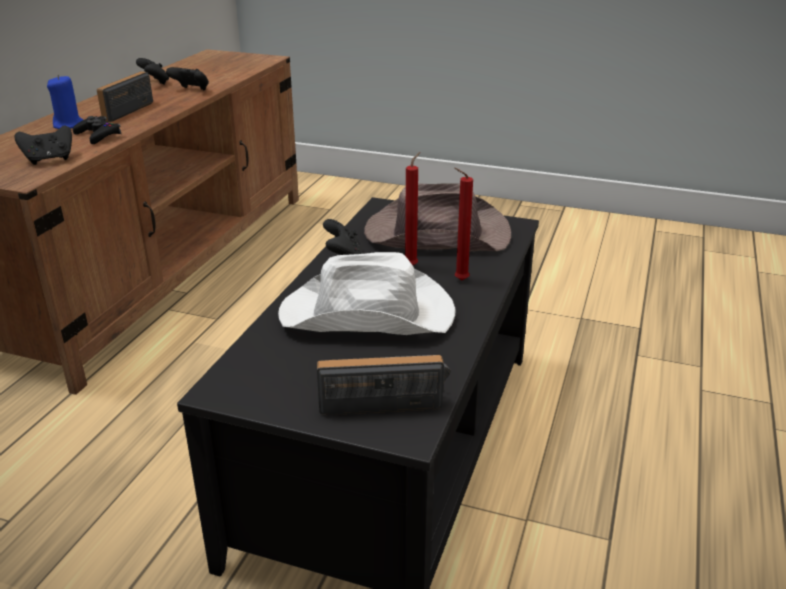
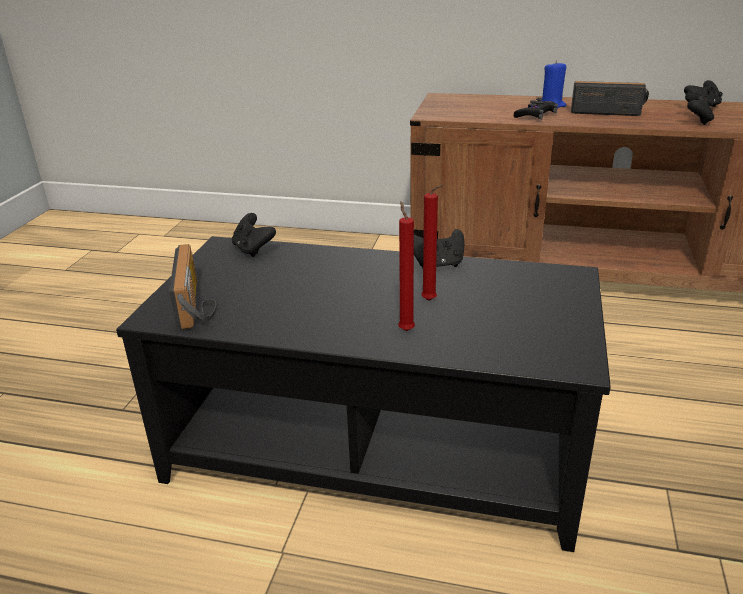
camera: 85 degrees right, 0 degrees up
black game controller [14,125,72,165] -> black game controller moved to [232,213,276,257]
white hat [278,252,456,335] -> none
brown hat [364,183,511,252] -> none

